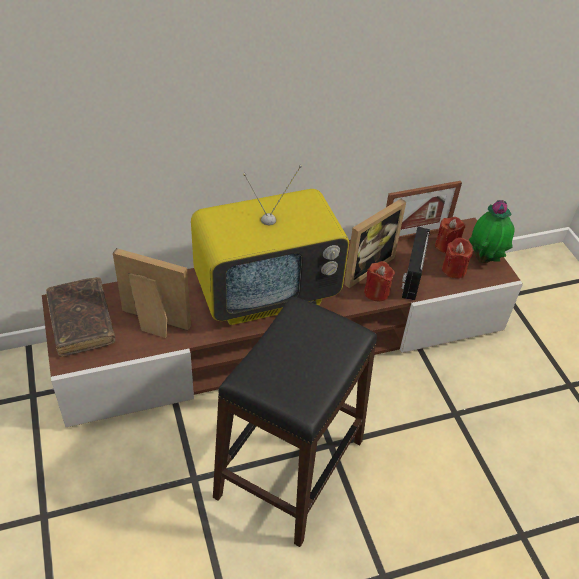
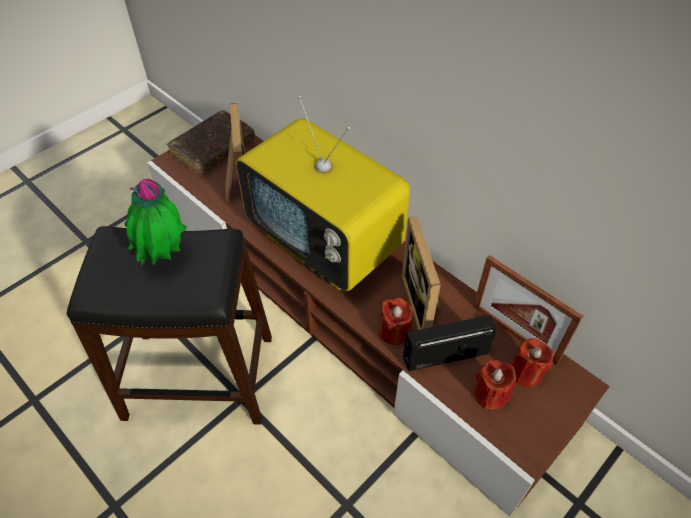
camera: 65 degrees right, 5 degrees up
picture frame [344,199,406,288] -> picture frame turned 60 degrees clockwise [402,216,441,330]
potted plant [469,200,515,263] -> potted plant moved to [124,178,187,266]

